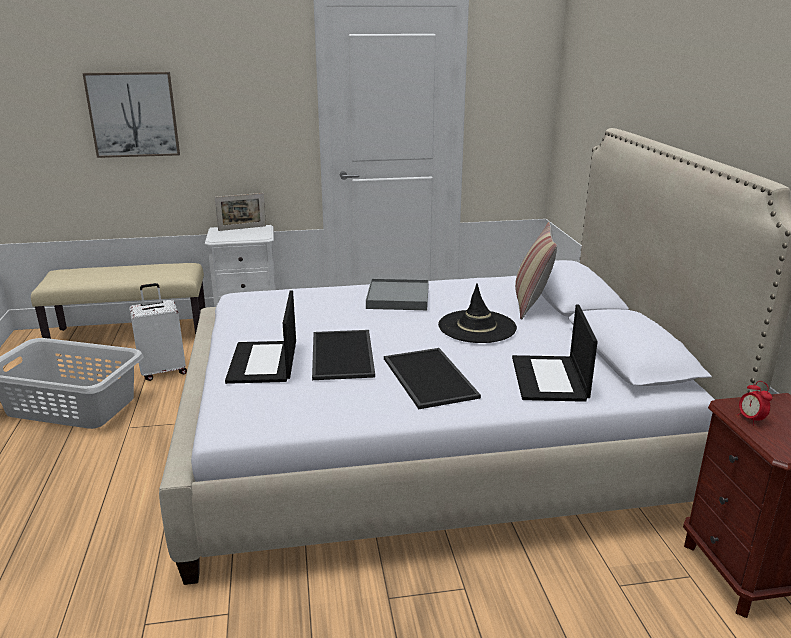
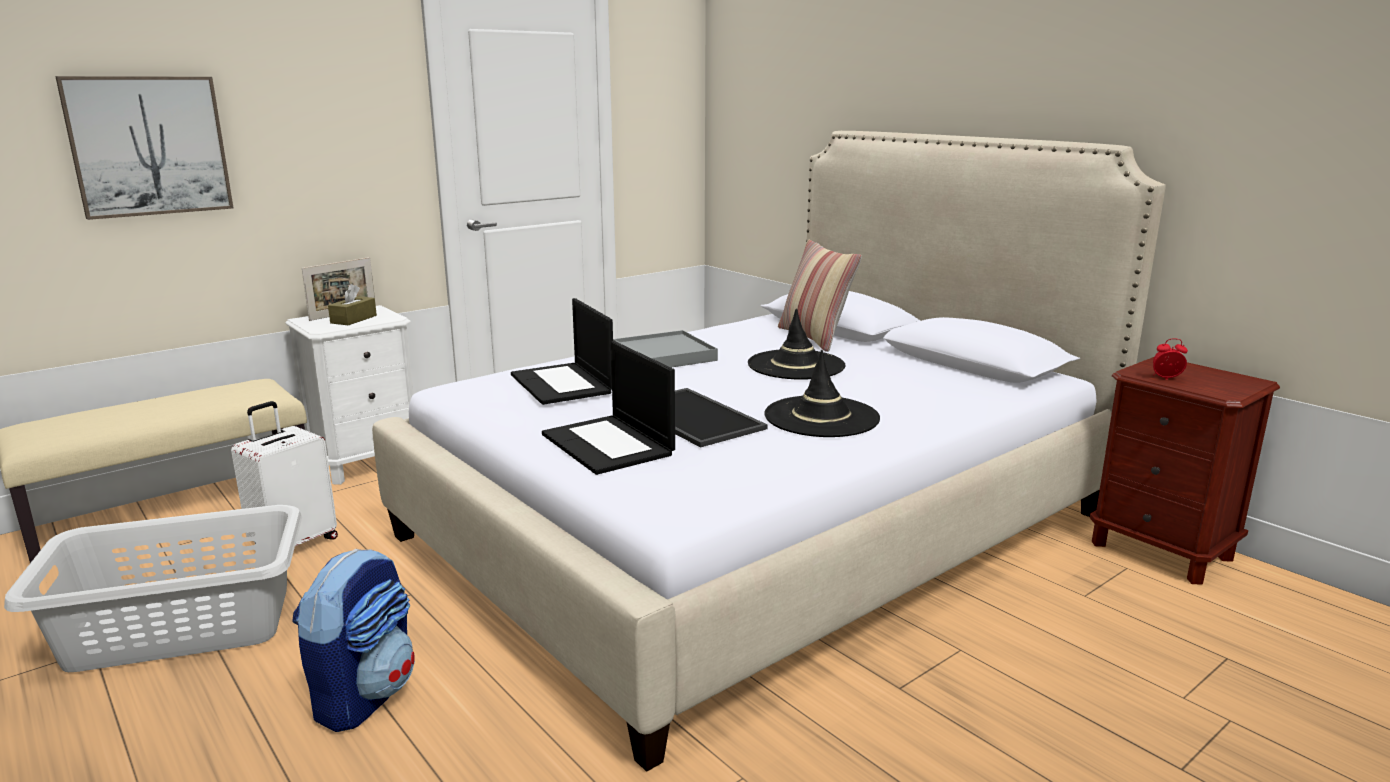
camera: 30 degrees left, 5 degrees down
tray [384,348,481,409] -> black hat [764,350,880,437]
laptop [512,304,598,402] -> laptop moved to [511,298,613,405]
alarm clock [738,381,773,425] -> alarm clock turned 150 degrees clockwise [1153,338,1188,379]
none -> backpack [292,549,415,732]
none -> brown tissue box [328,284,377,325]

